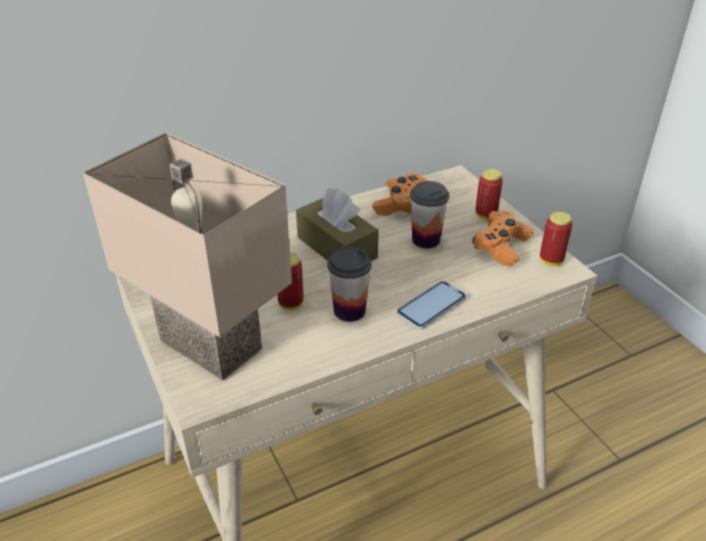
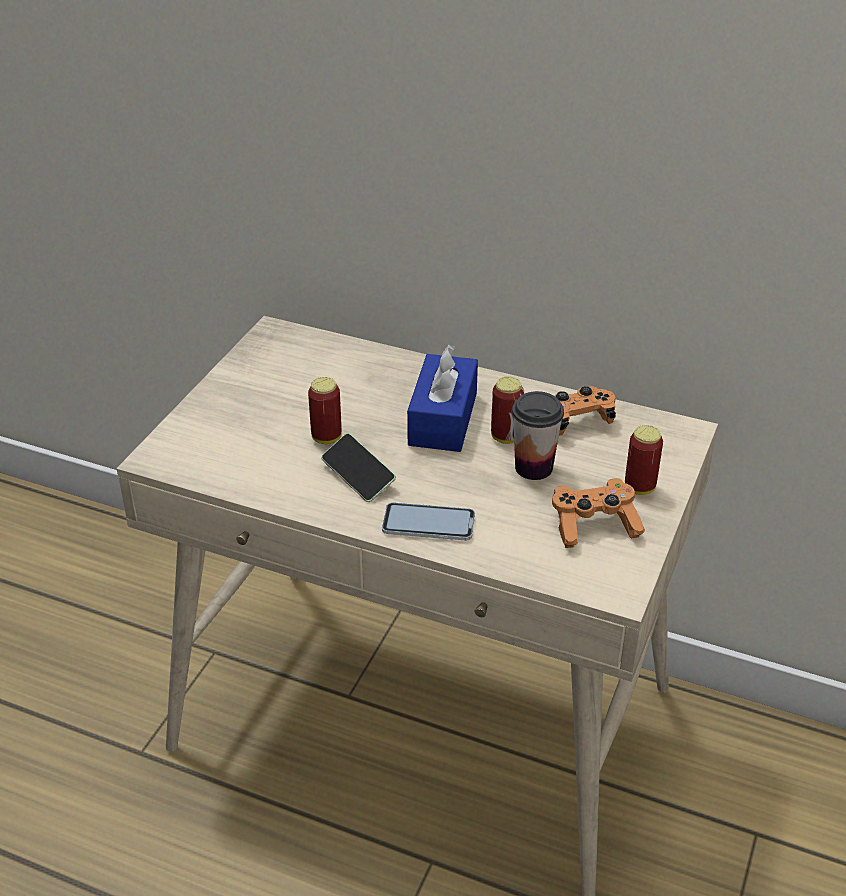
camera: 50 degrees right, 0 degrees up
beige table lamp [83,132,292,381] -> none
brown tissue box [296,188,379,261] -> blue tissue box [407,344,478,452]
cup [327,247,372,322] -> phone [321,433,396,502]
can [540,212,573,266] -> can moved to [491,377,524,444]

